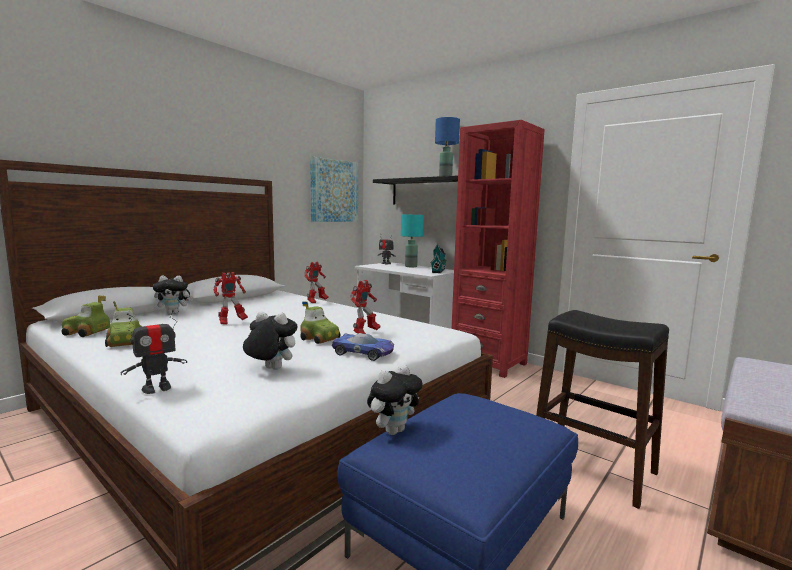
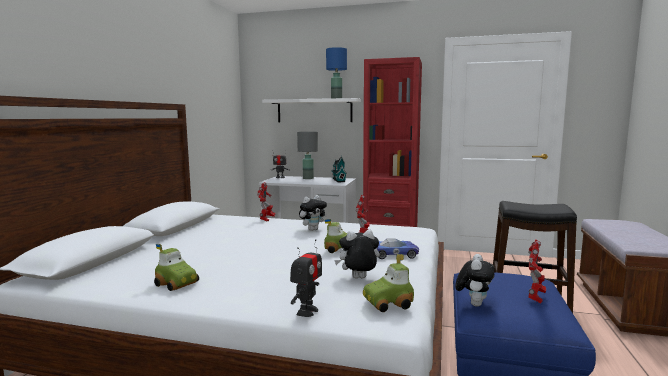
camera: 25 degrees left, 0 degrees up
toy car [61,295,110,337] -> toy car moved to [363,254,414,312]
plush toy [153,275,193,314] -> plush toy moved to [299,195,327,231]
toy robot [213,272,248,324] -> toy robot moved to [528,239,546,303]
picture [310,157,358,222] -> none
black shelf [373,175,458,205] -> white shelf [262,98,361,122]
turquoise table lamp [401,214,424,267] -> grey table lamp [297,132,318,179]

